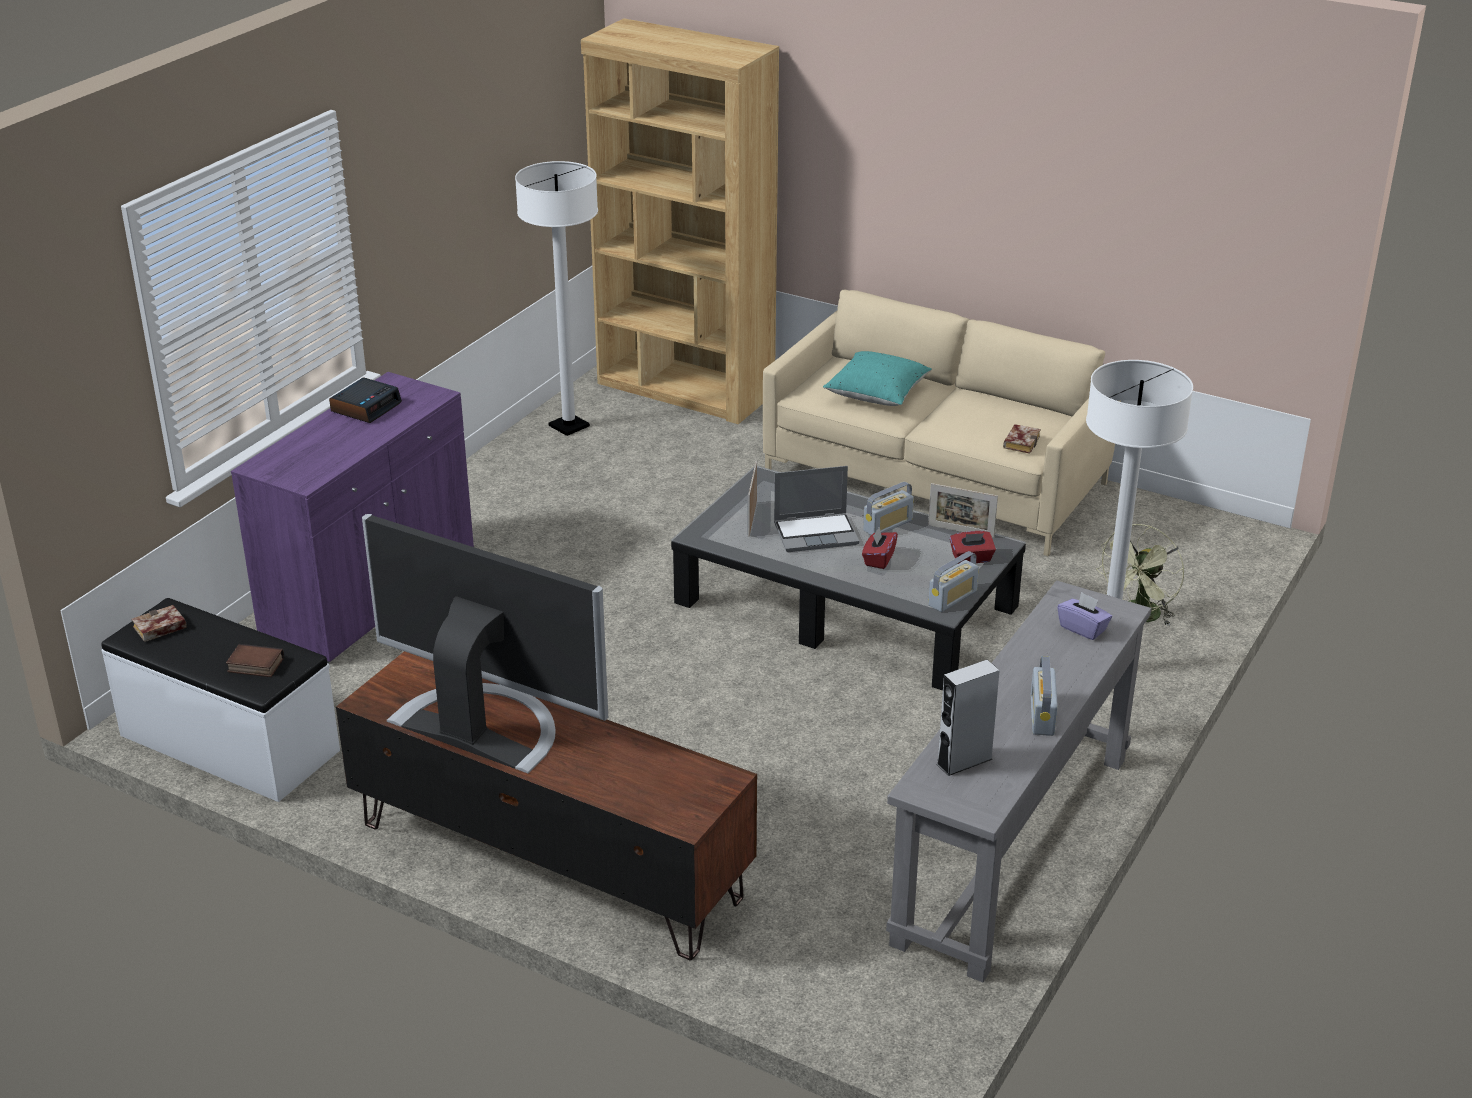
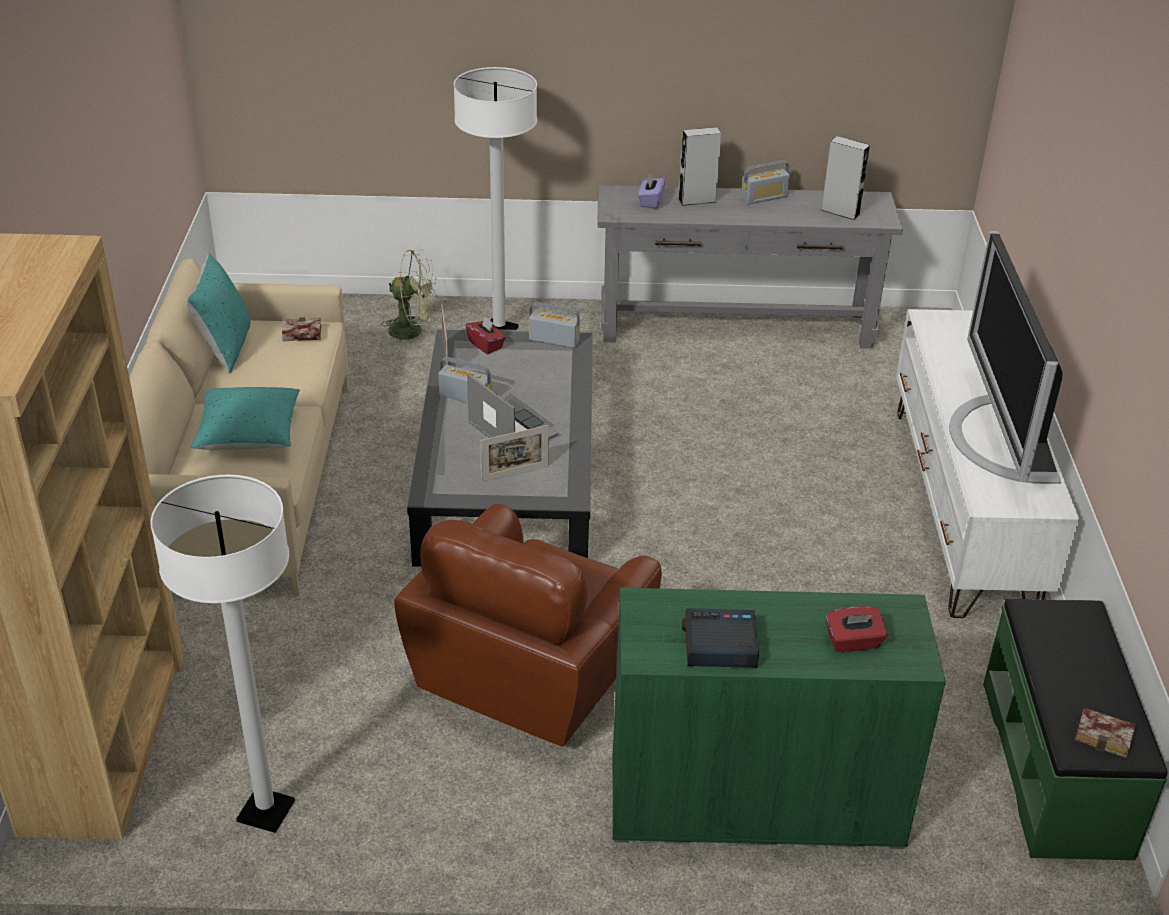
camera: 120 degrees left, 5 degrees up
white bench [101,598,340,802] -> green bench [983,598,1168,860]
book [226,644,284,677] -> none
purple cabinet [231,372,474,663] -> green cabinet [613,588,946,849]
brown tv stand [336,651,757,961] -> white tv stand [896,309,1079,618]
red tissue box [862,527,898,569] -> red tissue box moved to [826,606,887,653]
none -> turquoise pillow [187,253,250,373]
none -> brown armchair [394,504,662,747]
none -> grey speaker [678,127,722,206]

